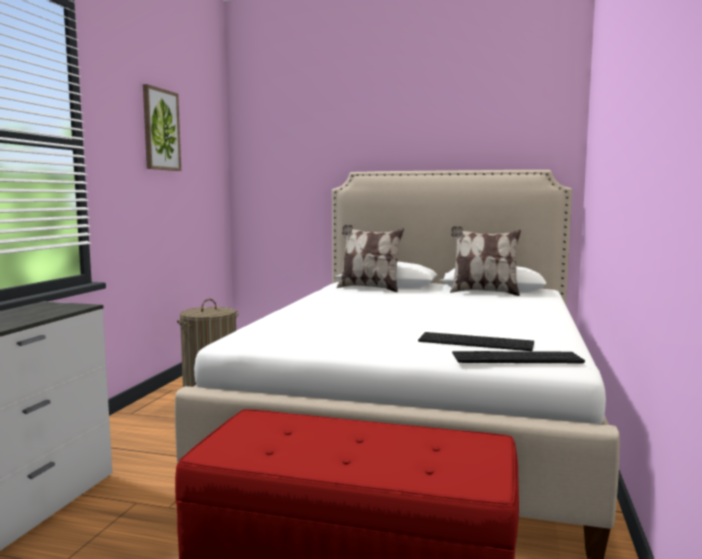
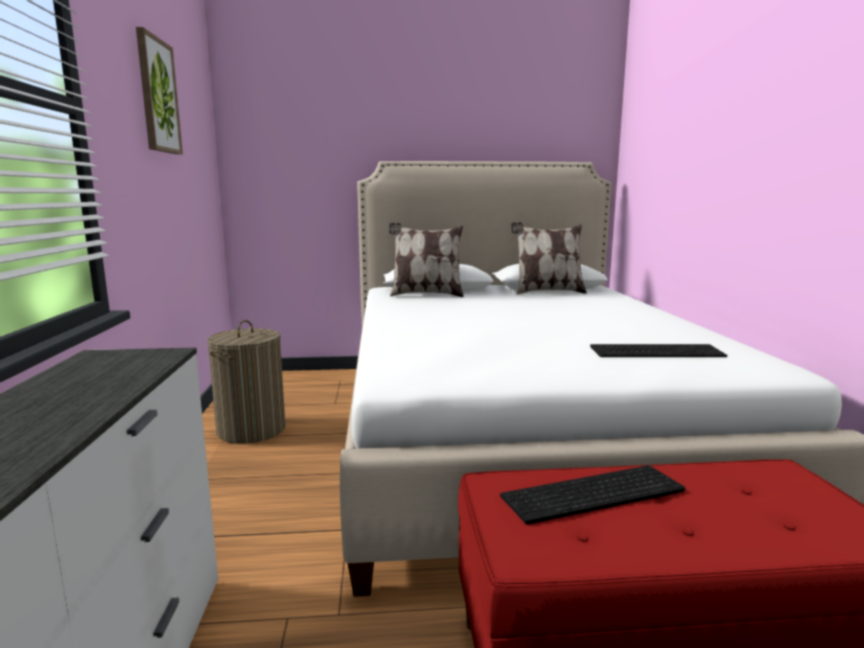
camera: 20 degrees left, 5 degrees up
keyboard [452,351,585,363] -> keyboard moved to [500,465,685,525]

